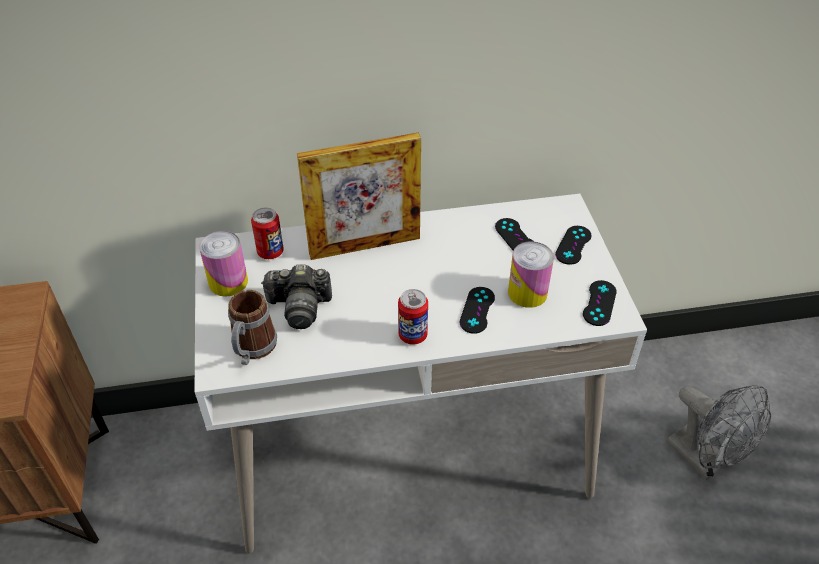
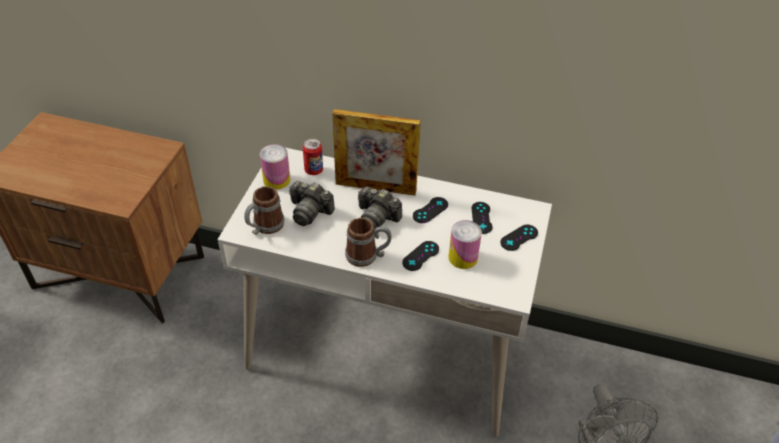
camera: 25 degrees right, 0 degrees up
can [398,289,428,345] -> mug [345,218,392,267]
black game controller [583,280,617,326] -> black game controller moved to [413,197,448,223]
none -> camera [358,186,402,230]

